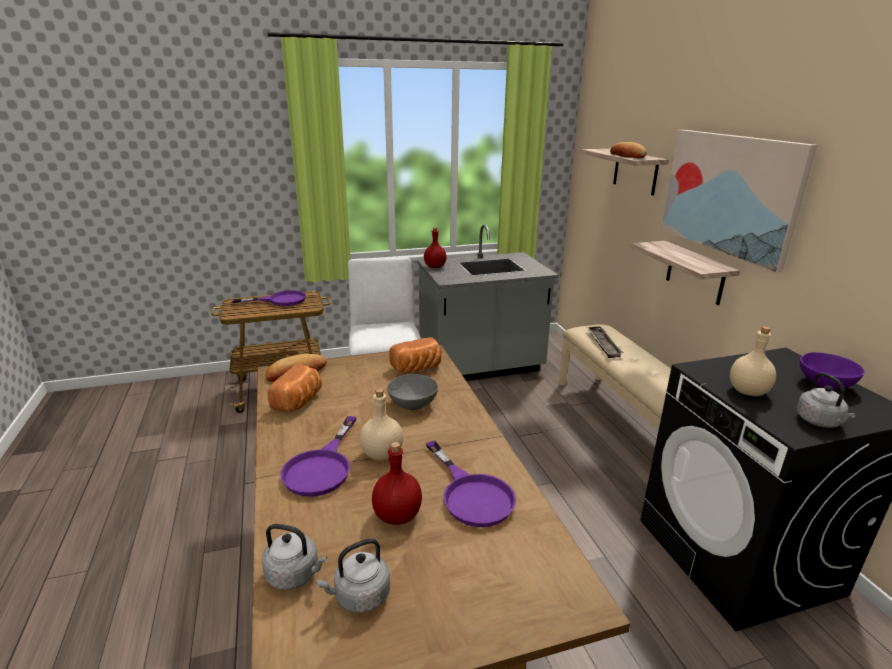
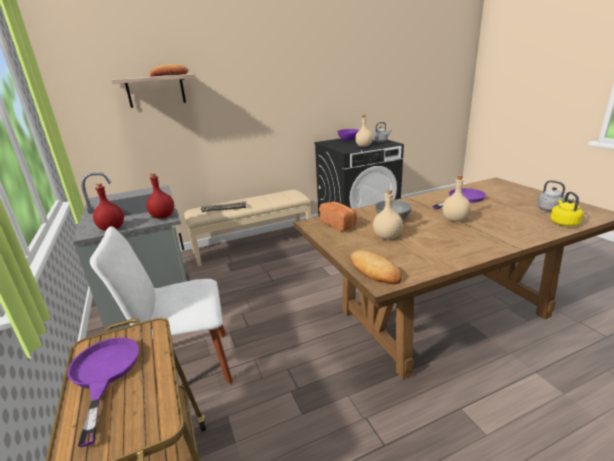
camera: 95 degrees left, 0 degrees up
grey kettle [262,524,327,590] -> yellow kettle [550,192,583,226]
bread [268,364,322,411] -> none
purple frying pan [280,416,357,497] -> none
red bottle [372,442,422,525] -> red bottle moved to [146,173,174,218]
shelf [630,241,740,305] -> none
picture [661,130,817,272] -> none
none -> beige bottle [373,189,403,240]

